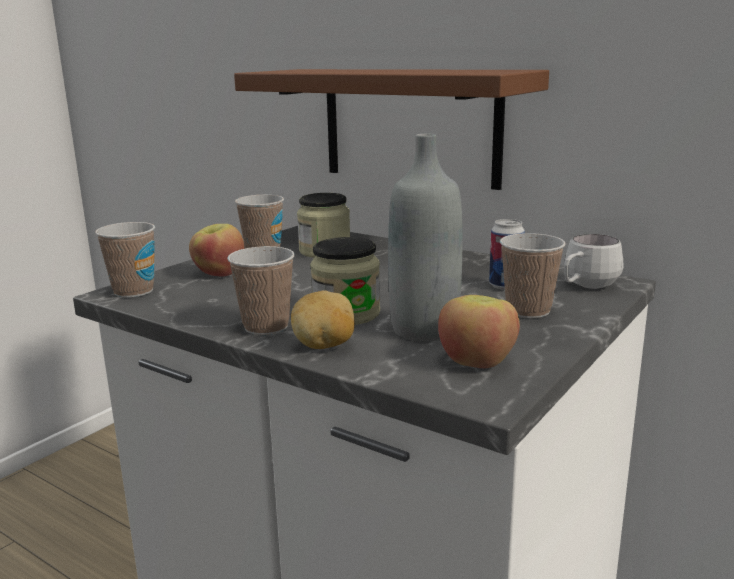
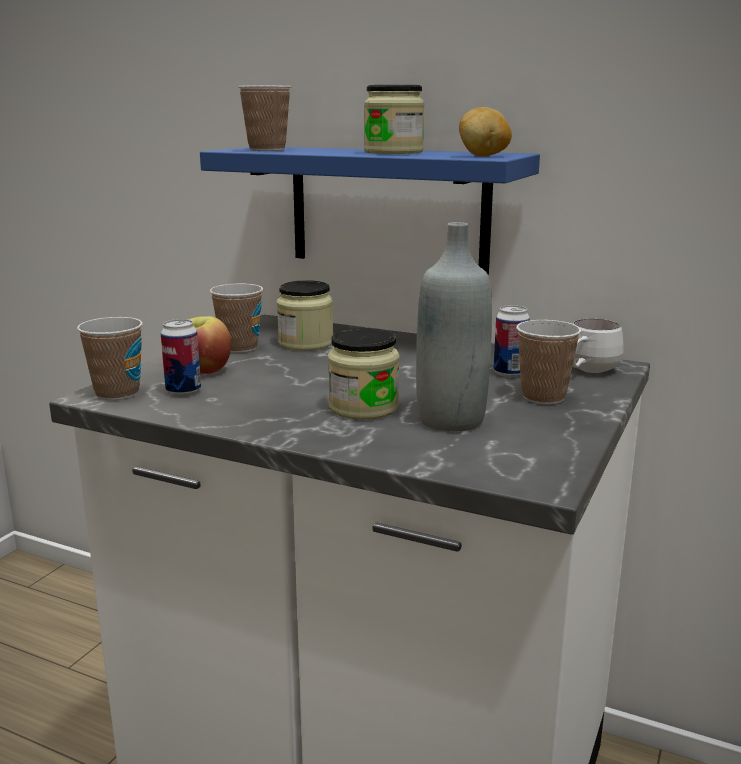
camera: 10 degrees left, 0 degrees up
cup [227,246,295,335] -> cup moved to [238,85,291,151]
brown shelf [234,69,549,190] -> blue shelf [200,147,540,275]
potato [291,290,355,349] -> potato moved to [459,107,512,156]
apple [438,295,520,368] -> none
none -> can [161,319,201,396]
none -> jar [364,85,424,154]

